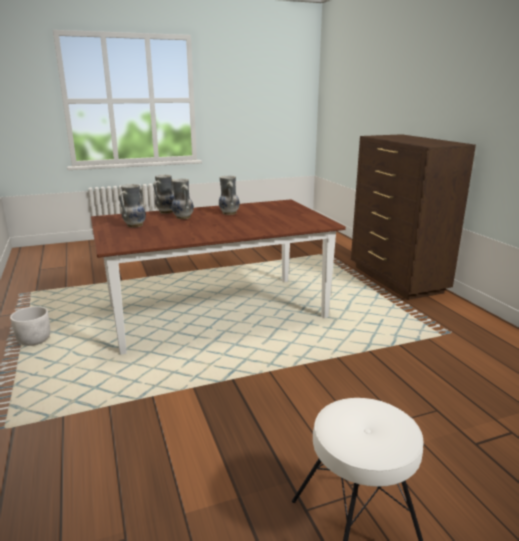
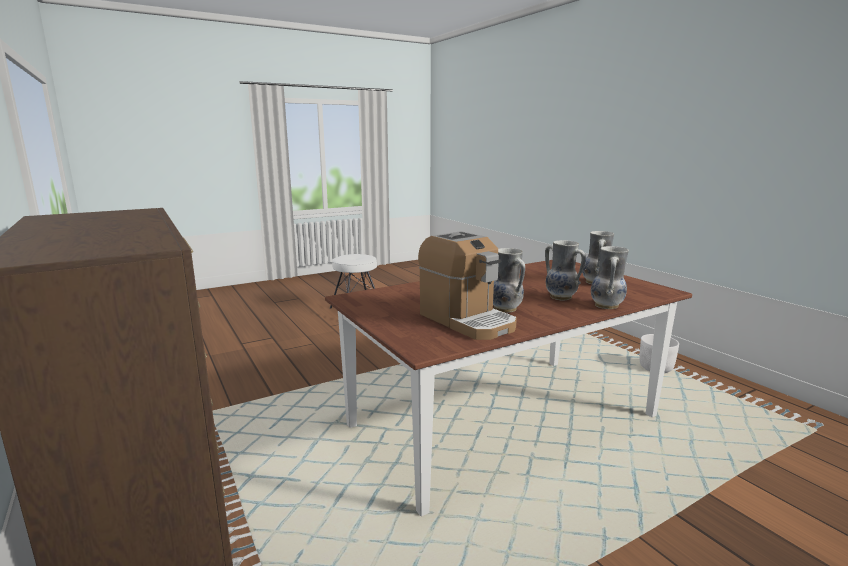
camera: 170 degrees right, 5 degrees down
none -> coffee machine [418,231,517,340]

